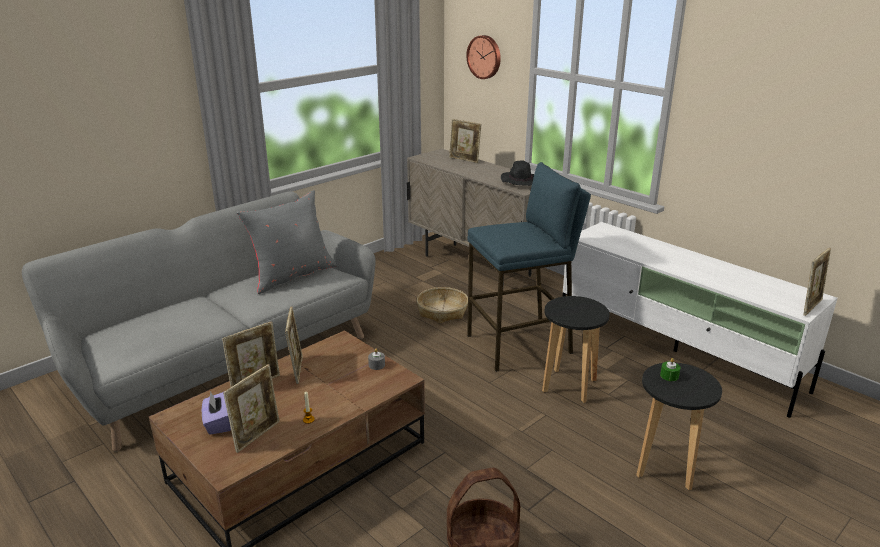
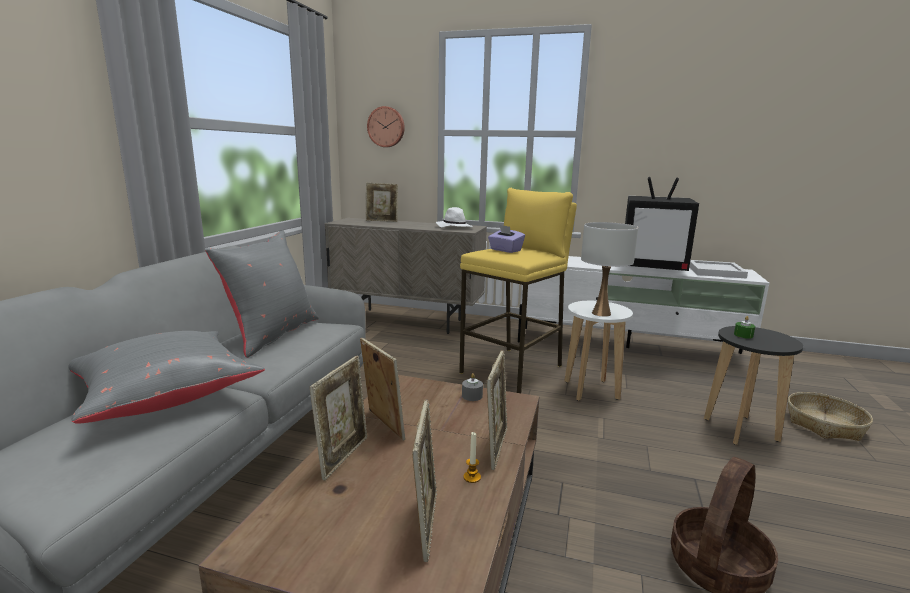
camera: 30 degrees left, 10 degrees down
purple tissue box [202,391,231,435] -> purple tissue box moved to [488,225,525,253]
basket [417,287,468,323] -> basket moved to [788,392,873,441]
blue stool [467,162,591,372] -> yellow stool [459,188,577,393]
black hat [501,160,534,186] -> white hat [436,207,473,228]
black stool [542,296,610,403] -> white stool [565,301,633,401]
picture frame [803,248,831,316] -> picture frame moved to [487,350,508,470]
none -> grey pillow [68,331,265,424]
none -> white table lamp [581,222,638,317]
none -> television [625,177,699,271]
none -> white tray [689,260,748,279]

